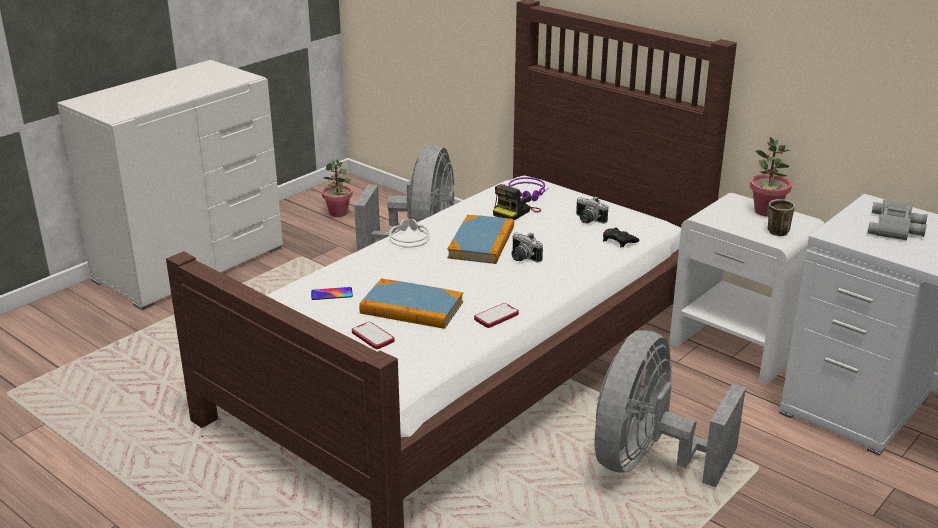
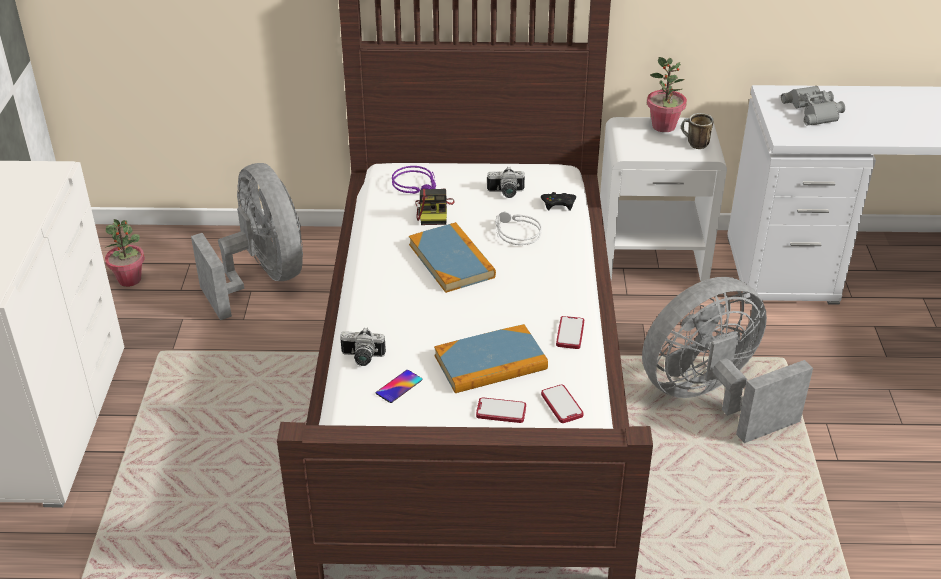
camera: 40 degrees left, 10 degrees up
grey headphones [386,219,430,248] -> grey headphones moved to [495,211,542,245]
camera [511,232,543,262] -> camera moved to [340,327,386,366]
grey fan [594,330,746,487] -> grey fan turned 75 degrees clockwise [642,277,813,443]
none -> phone [541,384,584,423]

